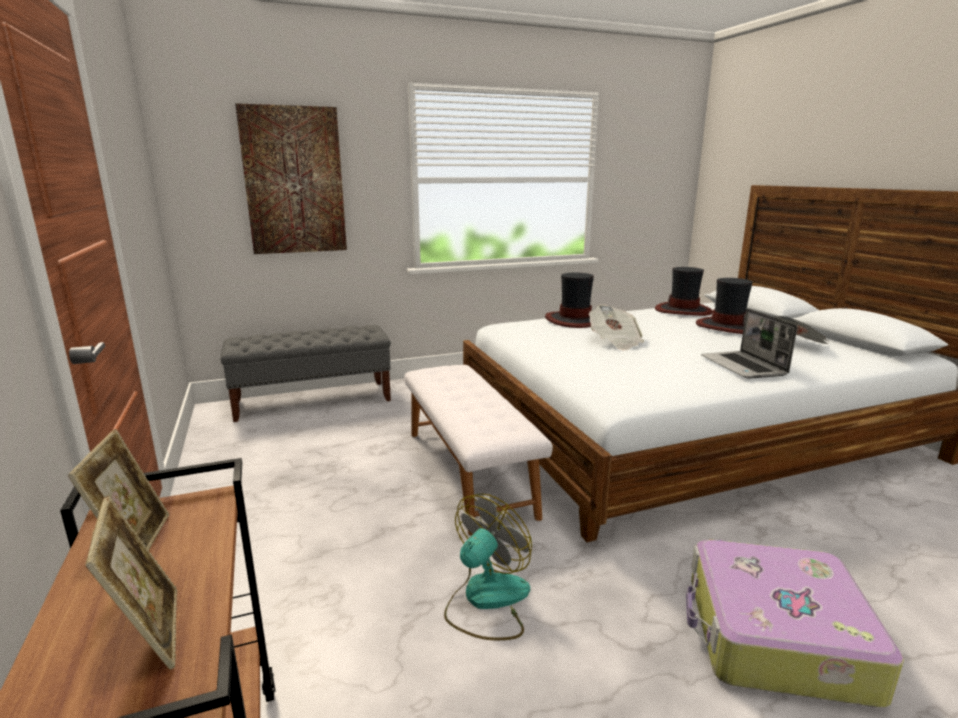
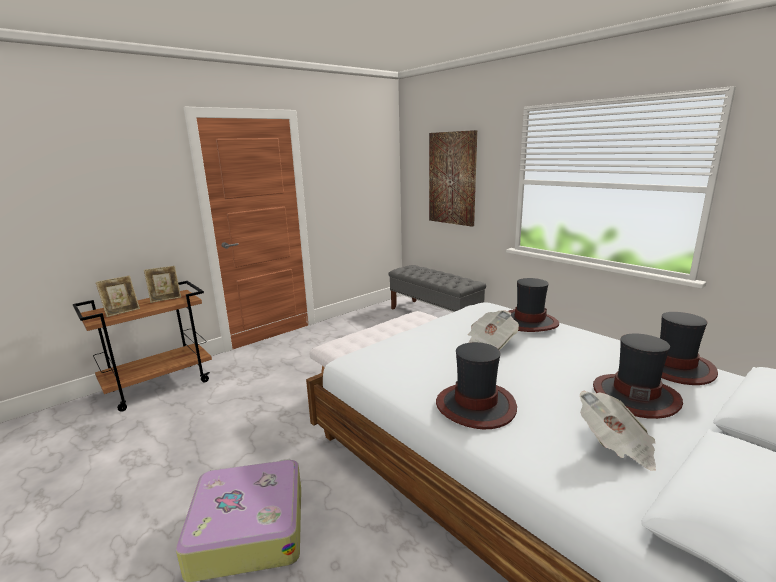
camera: 70 degrees right, 0 degrees up
fan [444,493,532,640] -> none
laptop [701,309,797,379] -> hat [436,342,517,429]

